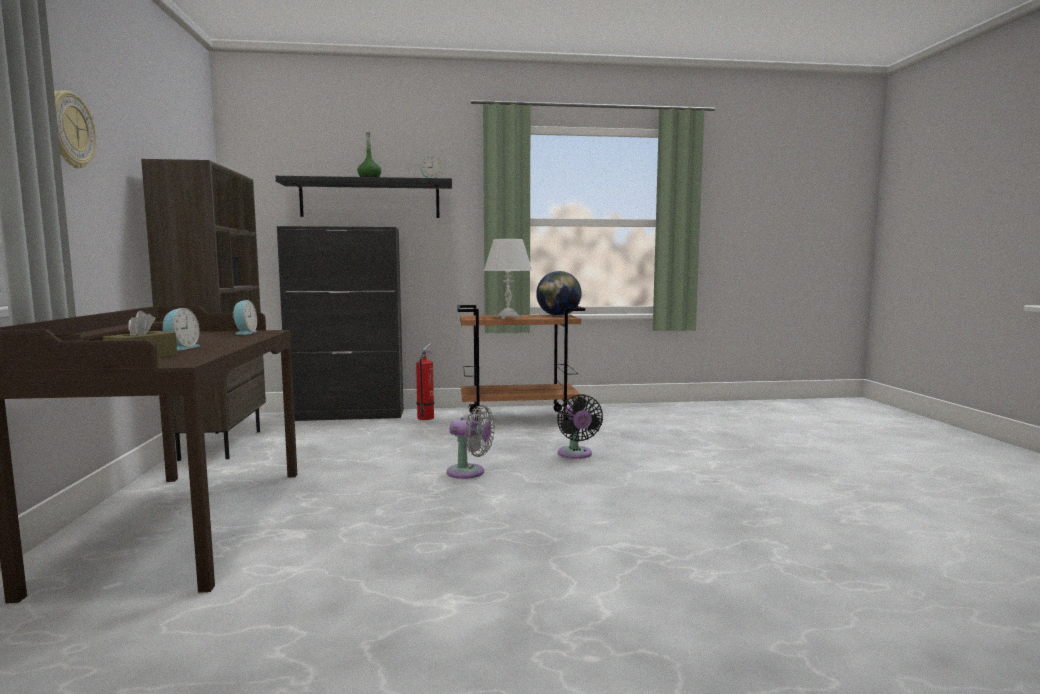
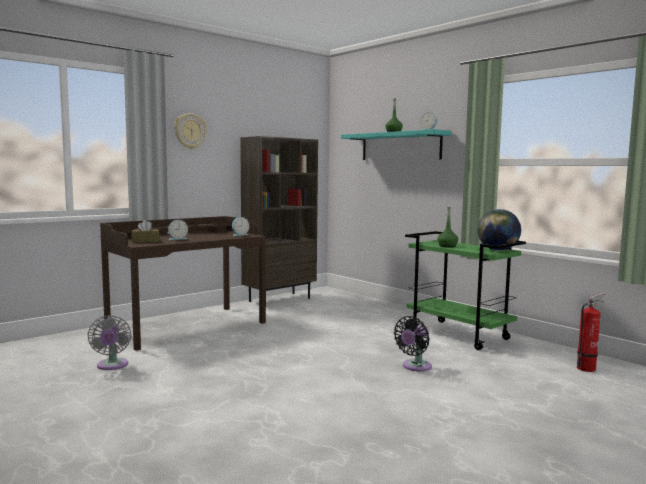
camera: 55 degrees right, 0 degrees up
black shelf [276,176,452,218] -> turquoise shelf [341,129,452,160]
black cabinet [277,226,404,421] -> none
fire extinguisher [416,344,434,420] -> fire extinguisher moved to [577,292,605,372]
grey fan [447,405,495,479] -> grey fan moved to [87,315,131,370]
brown cart [457,305,585,420] -> green cart [405,231,526,350]
white table lamp [484,239,533,319] -> green bottle [437,207,458,247]

